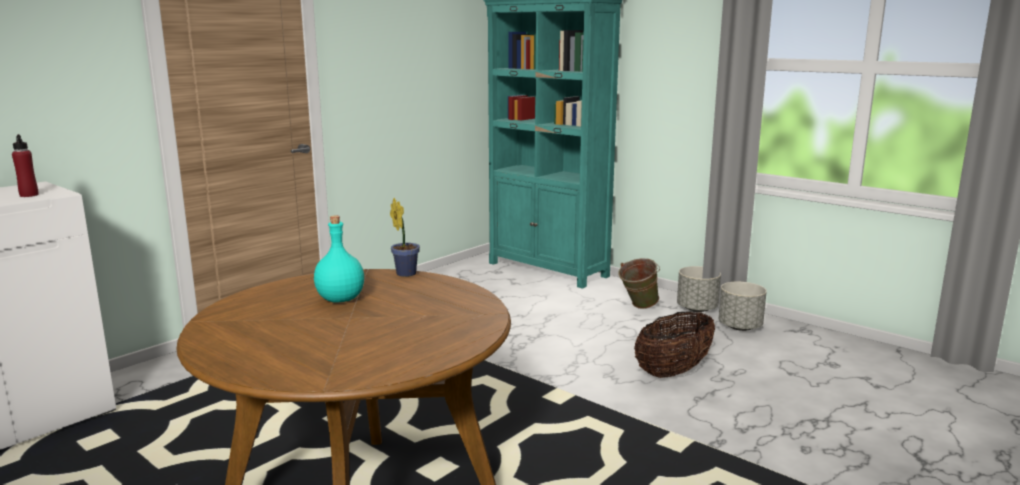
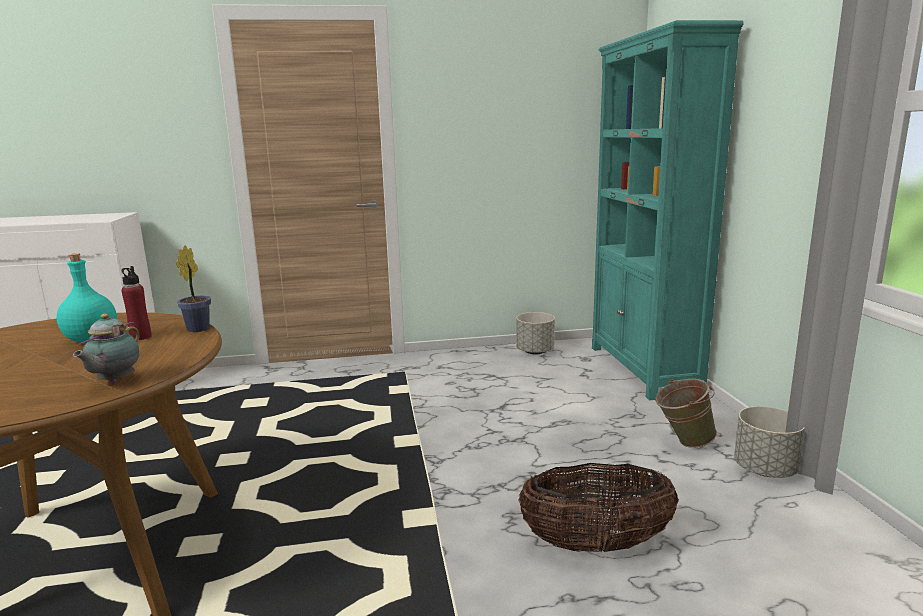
camera: 40 degrees right, 0 degrees up
red bottle [12,134,39,197] -> red bottle moved to [121,266,152,340]
grey planter [719,282,767,331] -> grey planter moved to [516,312,555,355]
none -> teapot [73,314,139,384]

